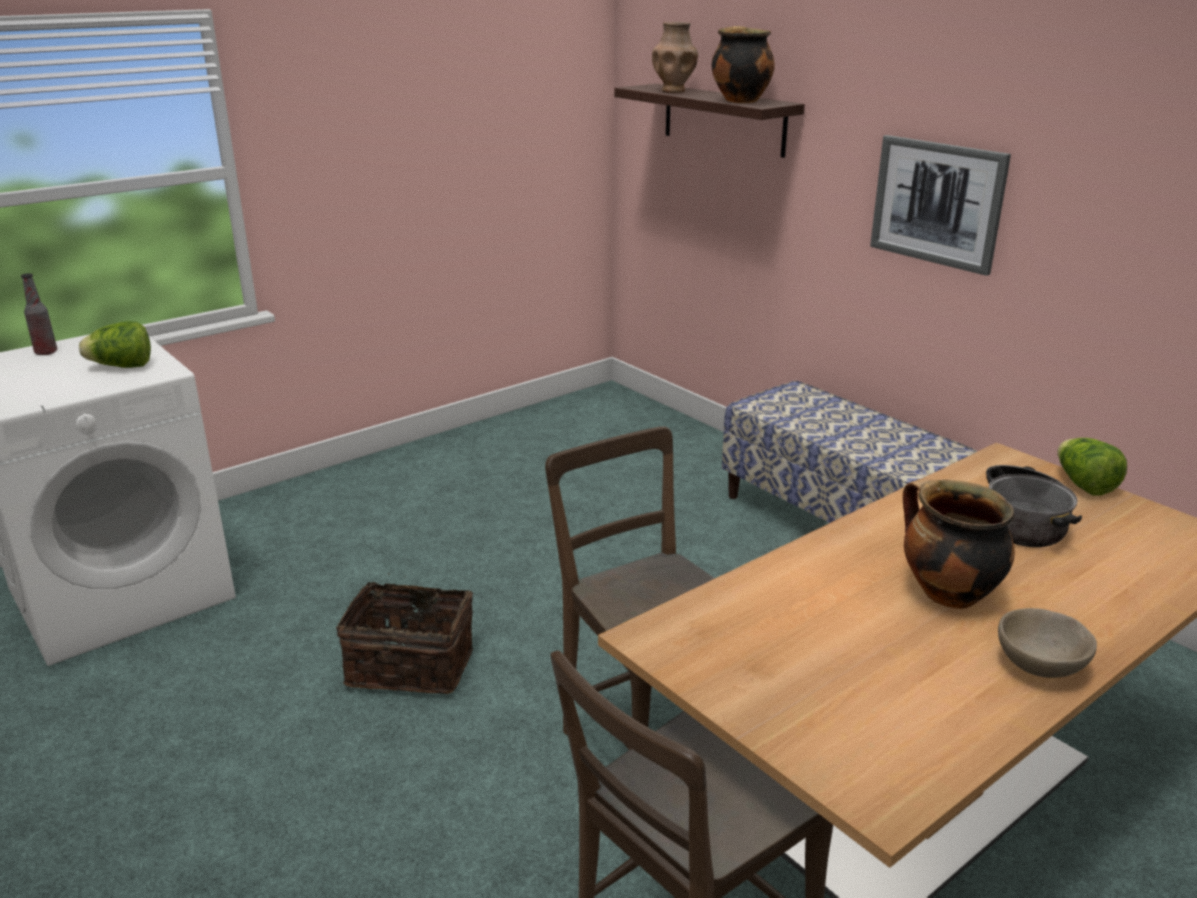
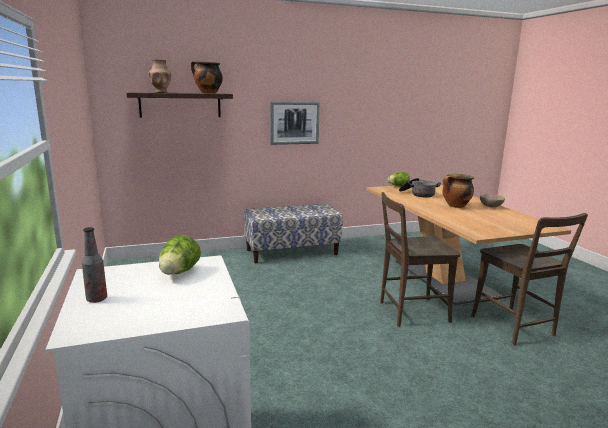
camera: 70 degrees left, 10 degrees down
basket [336,573,473,694] -> none

